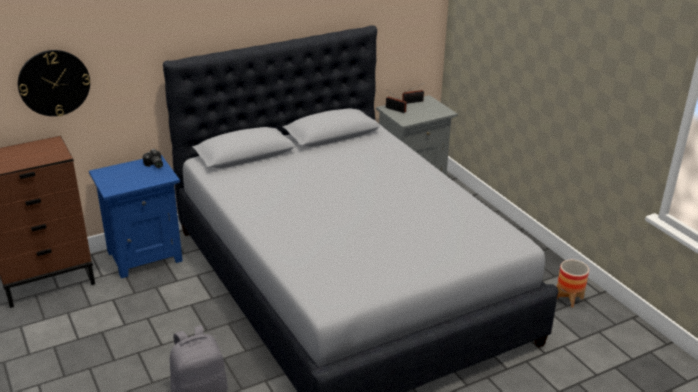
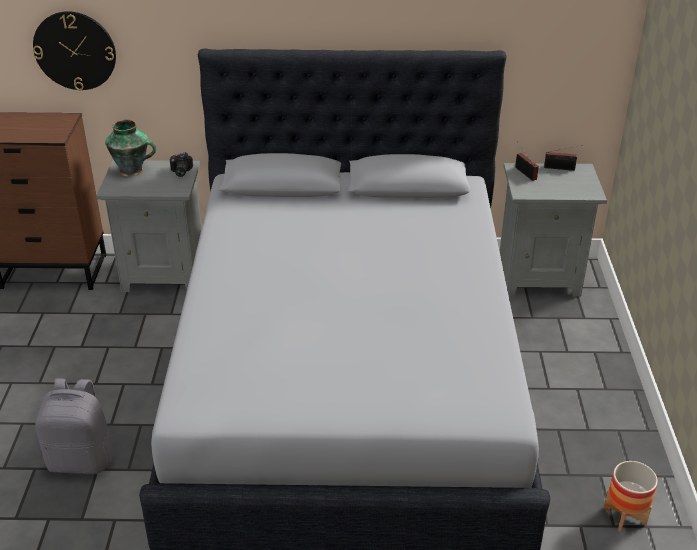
camera: 30 degrees right, 5 degrees up
blue nightstand [89,155,183,278] -> grey nightstand [96,160,202,292]
none -> vase [105,120,156,177]

